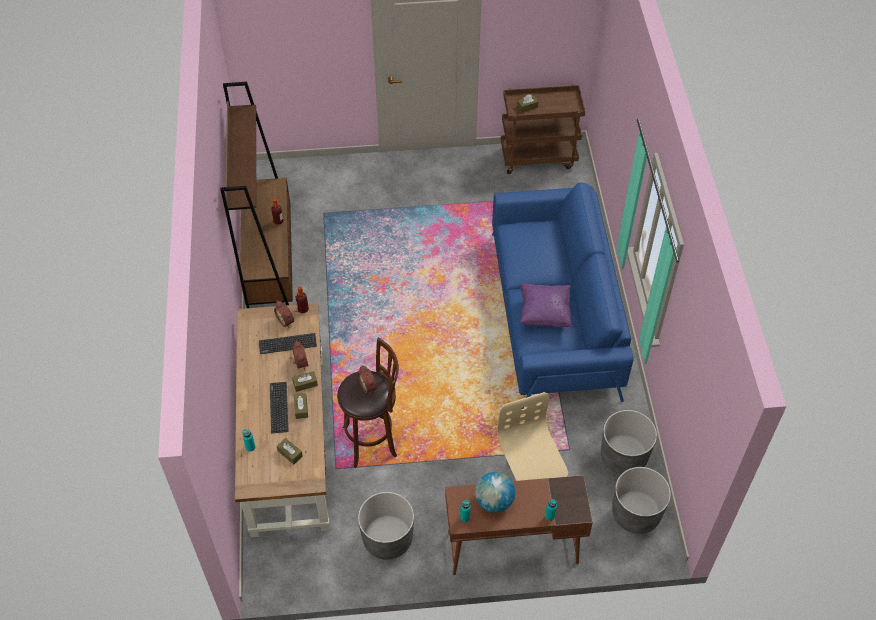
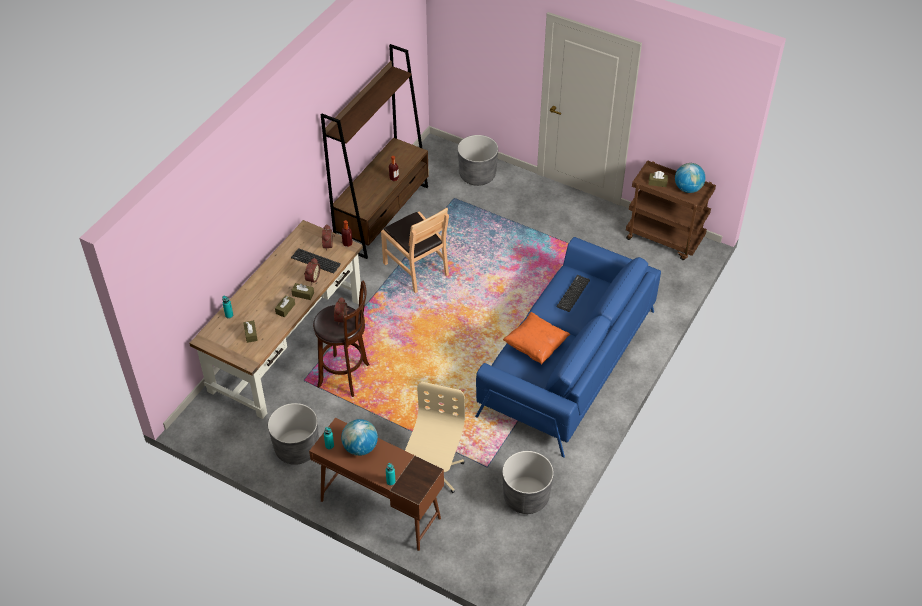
camera: 35 degrees right, 5 degrees down
keyboard [270,382,289,433] -> keyboard moved to [556,275,590,312]
purple pillow [520,283,572,328] -> orange pillow [503,312,570,365]
grey planter [612,467,671,534] -> grey planter moved to [458,135,498,186]
none -> brown chair [381,208,449,293]
none -> globe [675,163,705,193]

